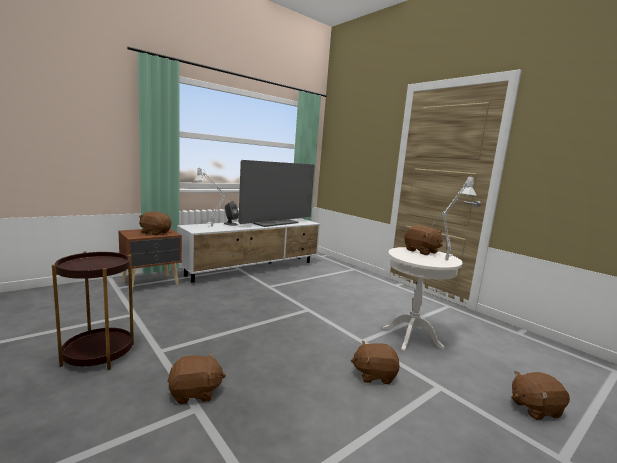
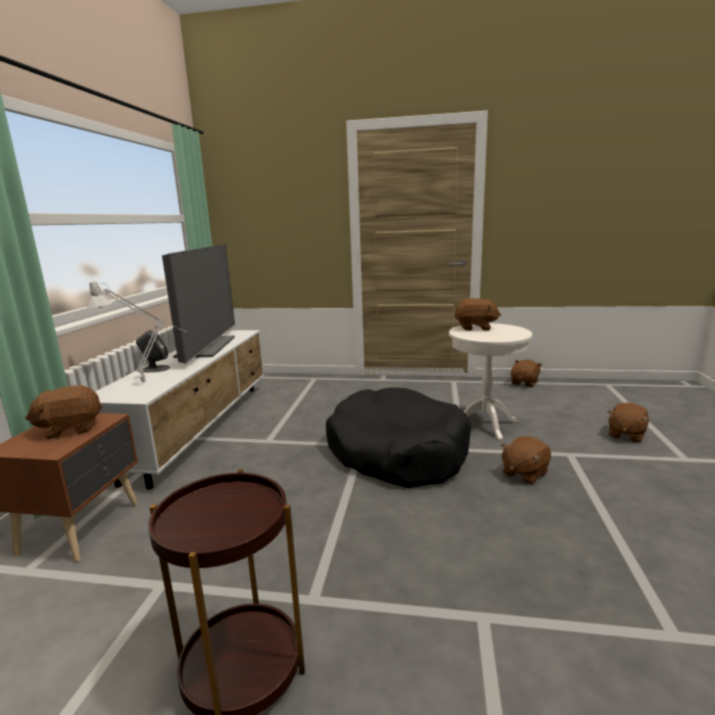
camera: 40 degrees left, 5 degrees up
brown plush toy [167,353,226,404] -> brown plush toy moved to [511,360,542,387]
grey table lamp [431,177,477,261] -> none
none -> black dog bed [326,388,471,488]

